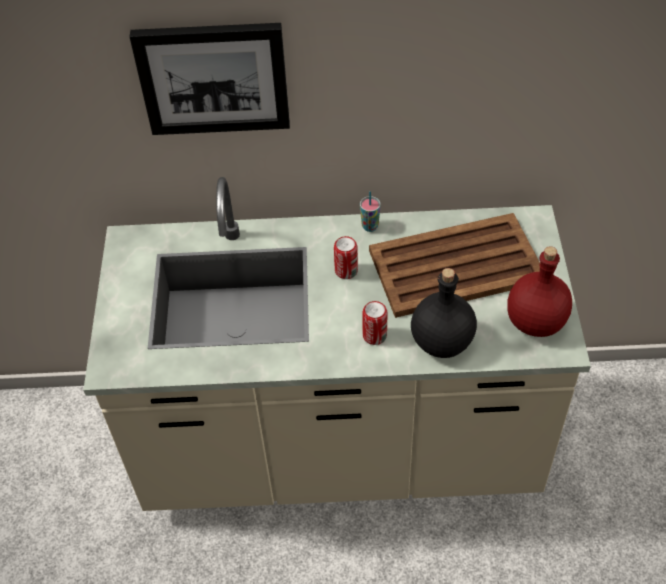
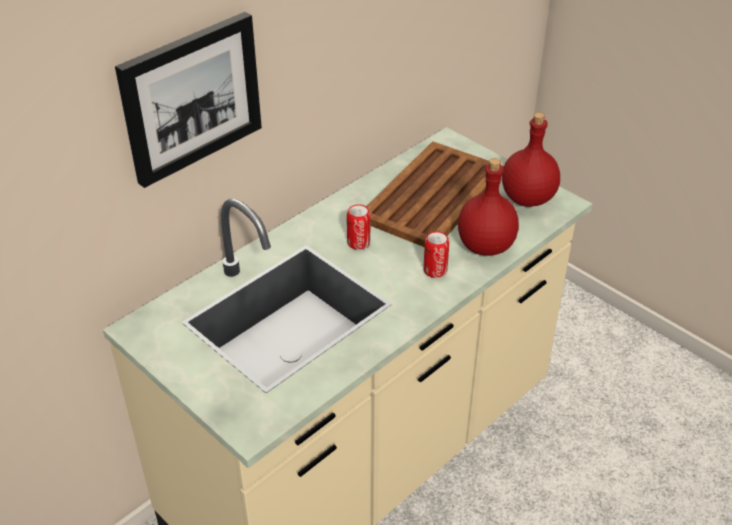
camera: 45 degrees left, 10 degrees down
cup [360,191,381,232] -> none
black bottle [411,268,477,358] -> red bottle [458,158,519,256]

